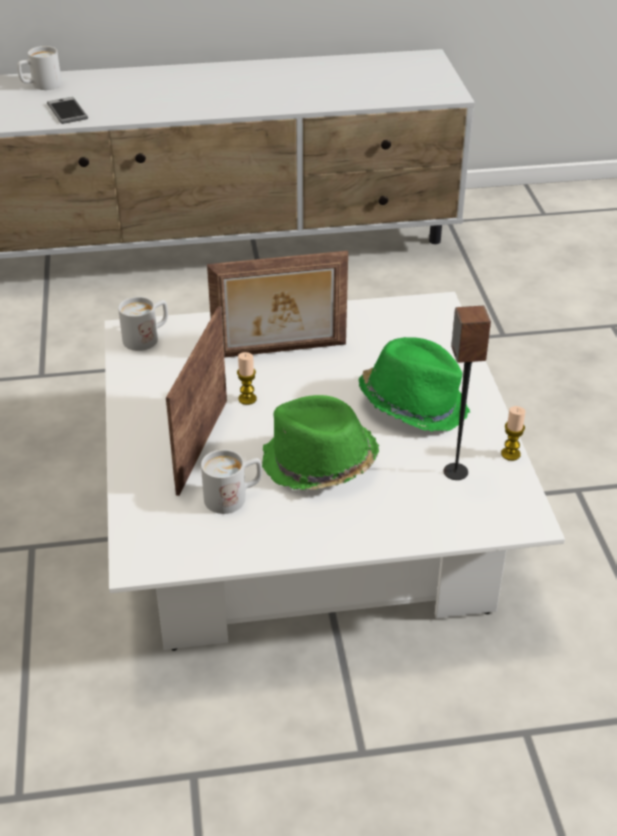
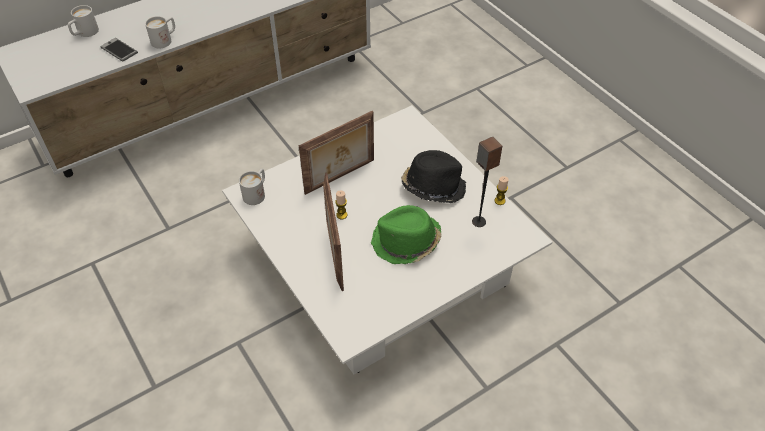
camera: 25 degrees left, 10 degrees up
white mug [201,449,262,514] -> white mug moved to [145,16,175,48]
green hat [358,337,470,432] -> black hat [401,150,466,203]

